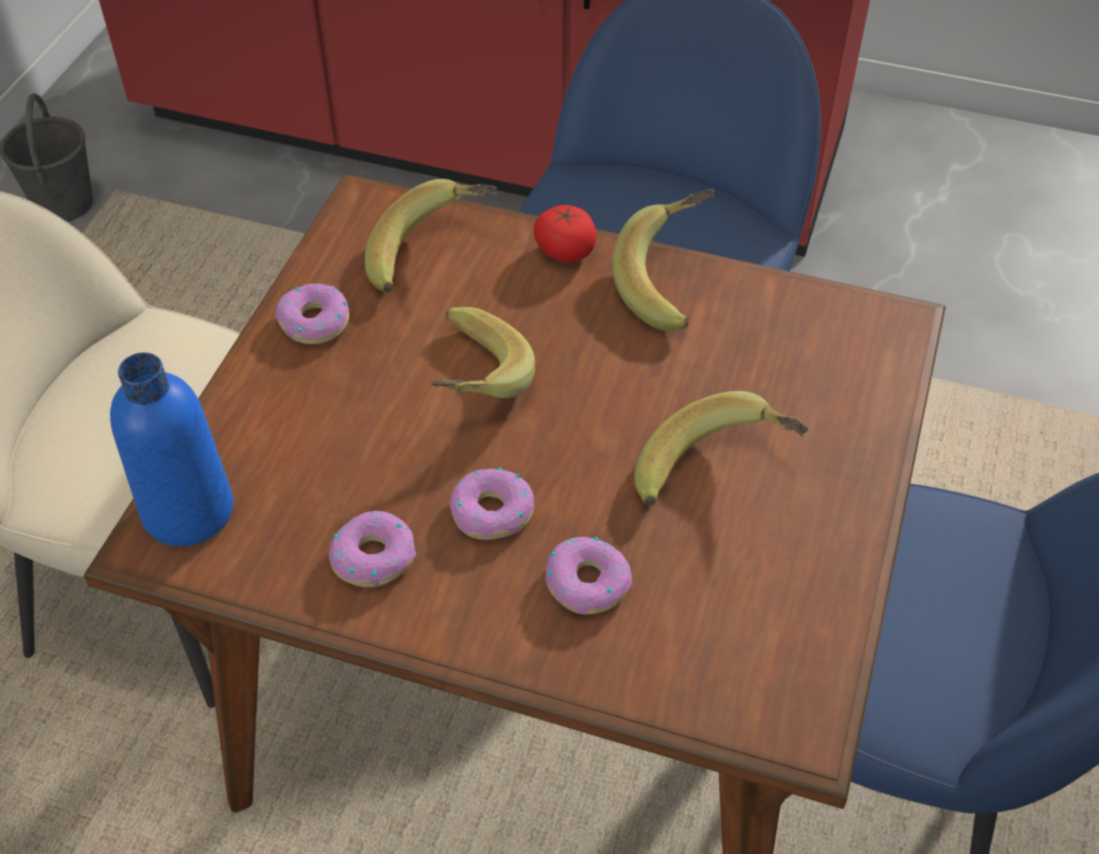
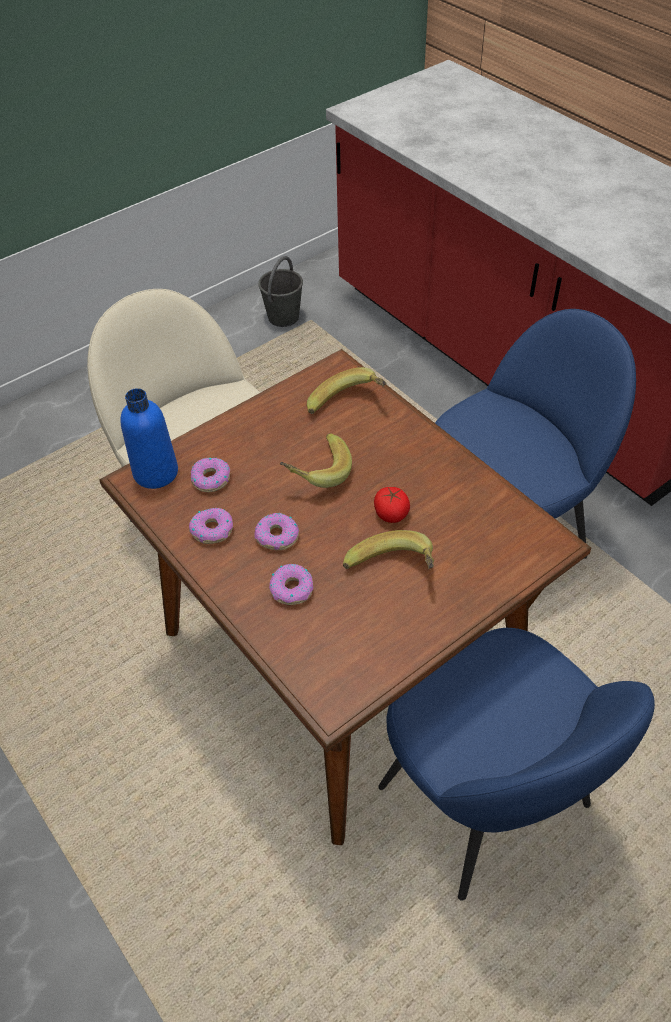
camera: 35 degrees right, 0 degrees up
donut [276,283,350,344] -> donut moved to [191,458,230,492]
tomato [534,205,596,262] -> tomato moved to [374,487,410,523]
banana [612,189,715,331] -> none

